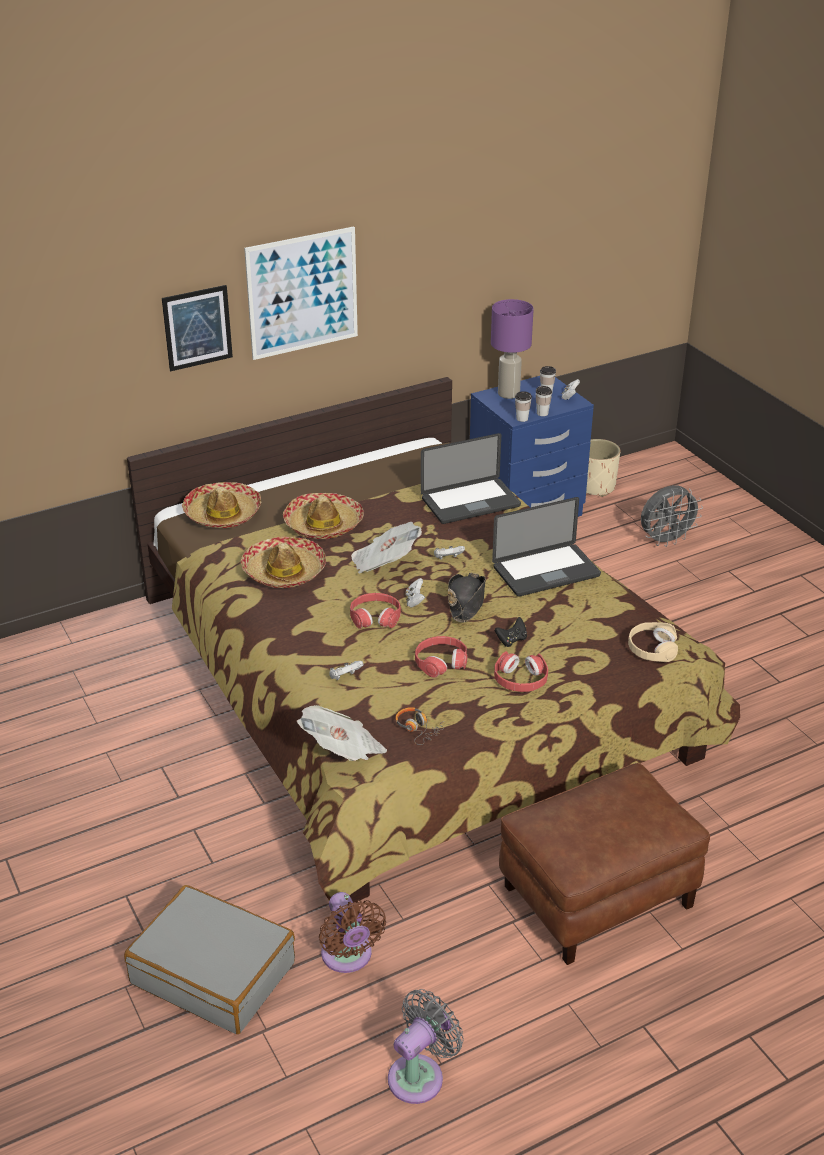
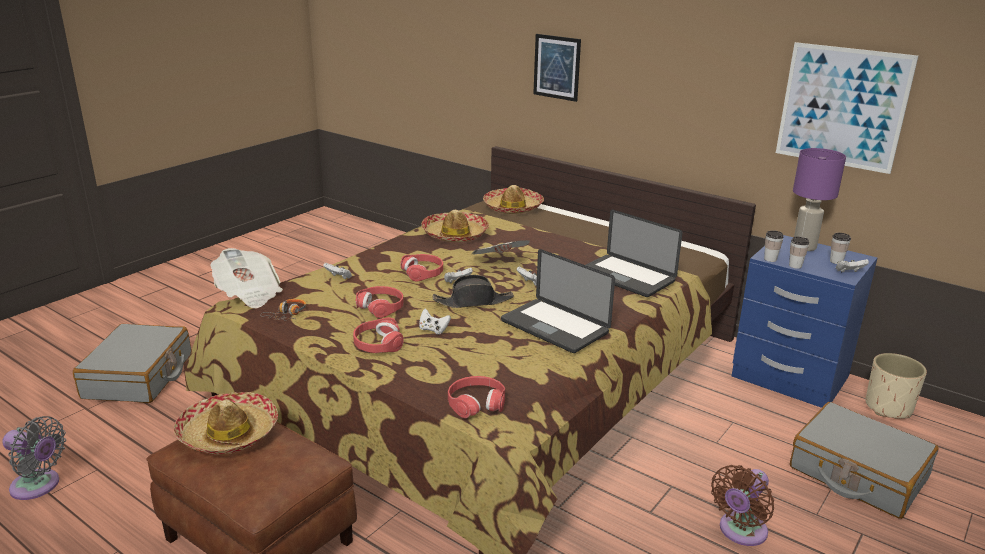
camera: 65 degrees right, 10 degrees down
picture [244,226,358,360] -> picture moved to [776,42,918,174]
hat [283,493,364,539] -> hat moved to [174,392,278,454]
brown fan [319,892,386,973] -> brown fan moved to [711,465,774,546]
black game controller [495,617,527,647] -> white game controller [419,309,451,335]
beige headphones [628,622,678,662] -> red headphones [448,376,505,418]
grey fan [641,485,703,547] -> grey suitcase [790,402,939,519]

